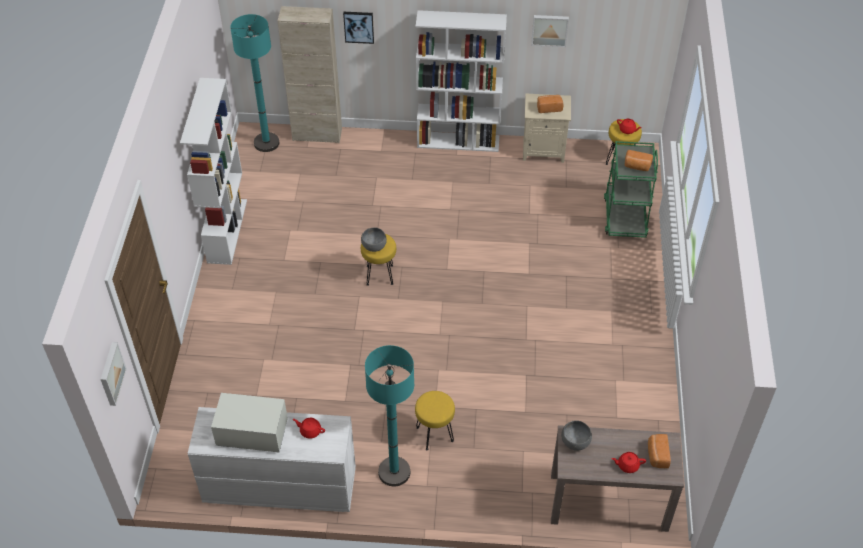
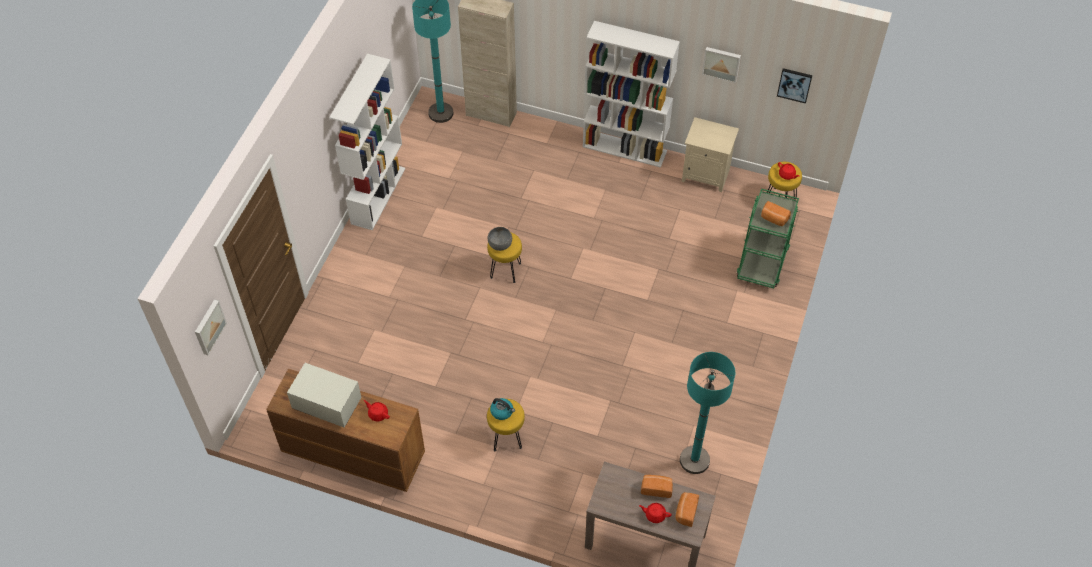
camera: 15 degrees right, 5 degrees up
white dresser [188,407,356,512] -> brown dresser [266,369,425,492]
picture [343,12,374,44] -> picture moved to [777,68,813,104]
turquoise floor lamp [365,345,414,486] -> turquoise floor lamp moved to [680,352,735,474]
bread [537,95,563,113] -> bread moved to [641,475,673,498]
grey bowl [561,420,592,451] -> none
none -> kettle [490,398,515,420]

